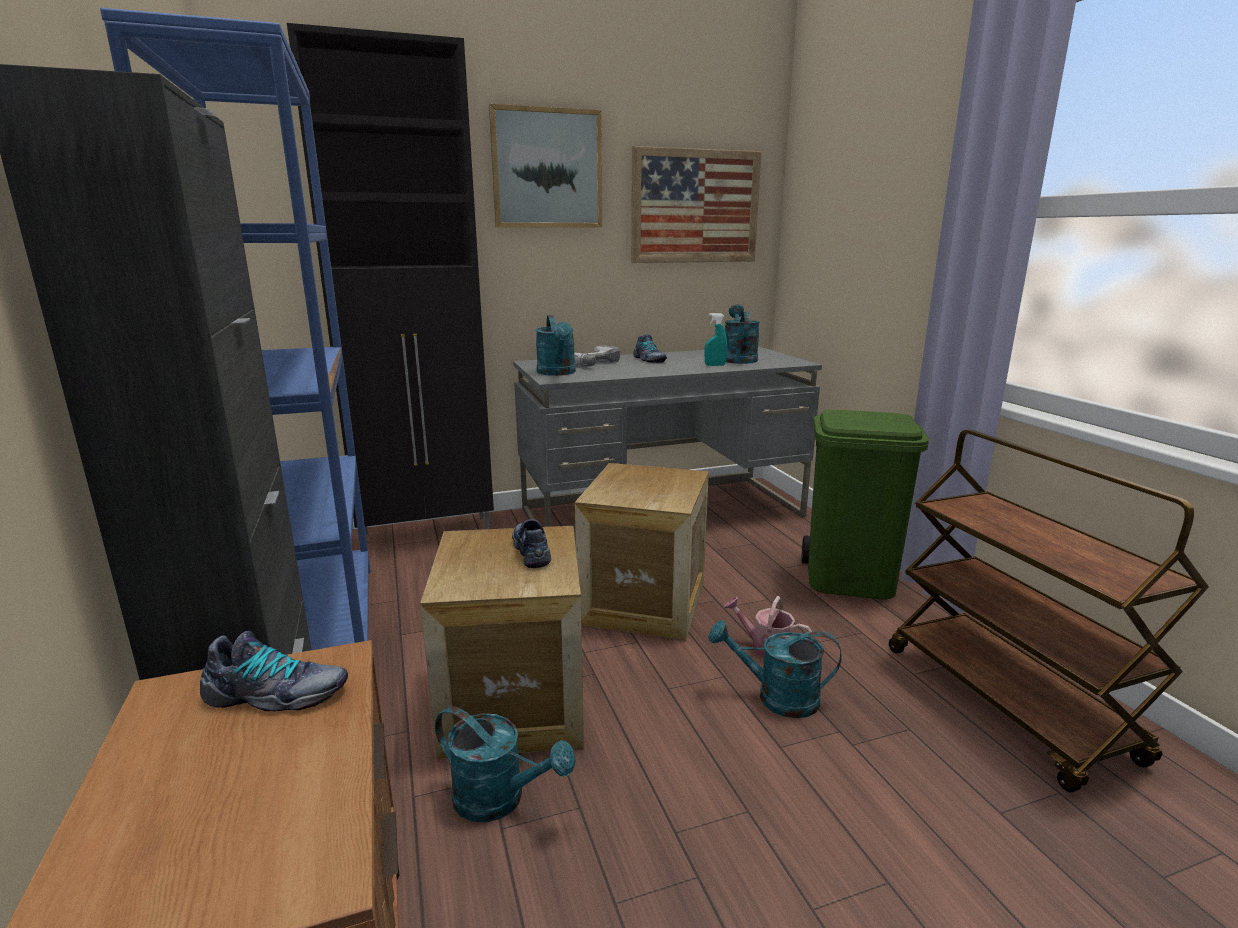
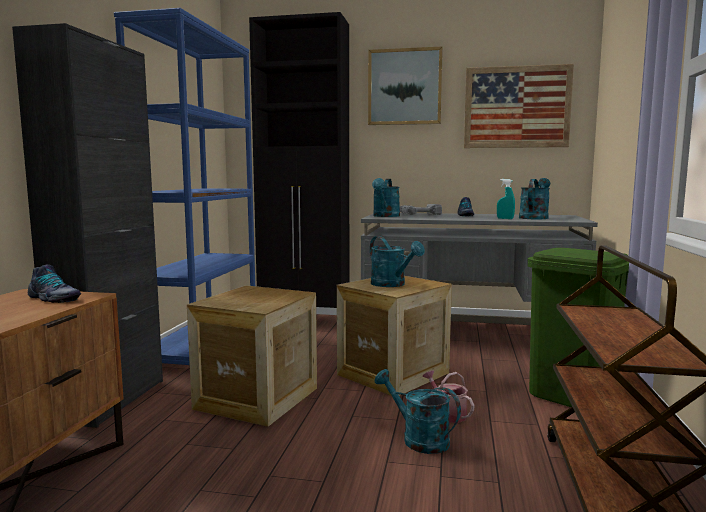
camera: 30 degrees right, 10 degrees down
turquoise watering can [435,706,576,822] -> turquoise watering can moved to [370,236,425,287]
shoe [512,519,551,568] -> none

